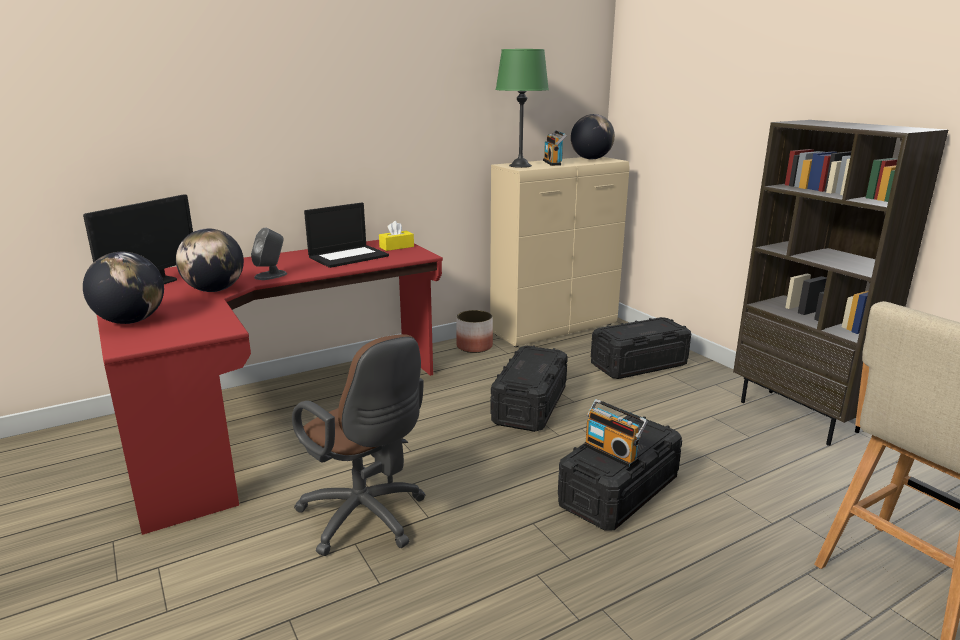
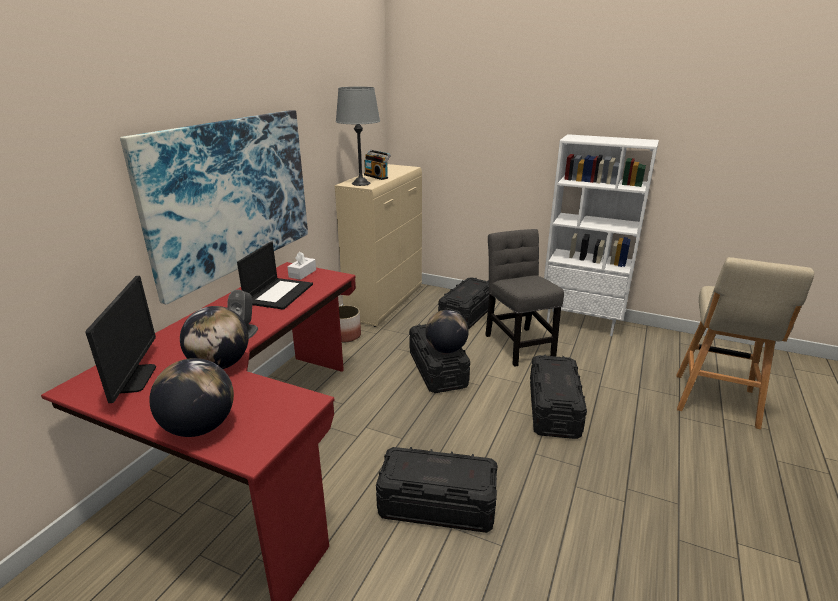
camera: 35 degrees left, 5 degrees up
brown office chair [292,334,426,556] -> black storage box [376,447,498,533]
yellow tissue box [379,221,414,251] -> white tissue box [287,251,316,280]
green table lamp [496,49,549,168] -> grey table lamp [336,87,380,186]
globe [571,114,615,159] -> globe moved to [425,310,469,353]
radio [584,399,648,467] -> none
brown bookcase [733,120,948,446] -> white bookcase [544,134,659,336]
none -> picture [120,110,308,304]
none -> grey chair [485,229,564,367]

